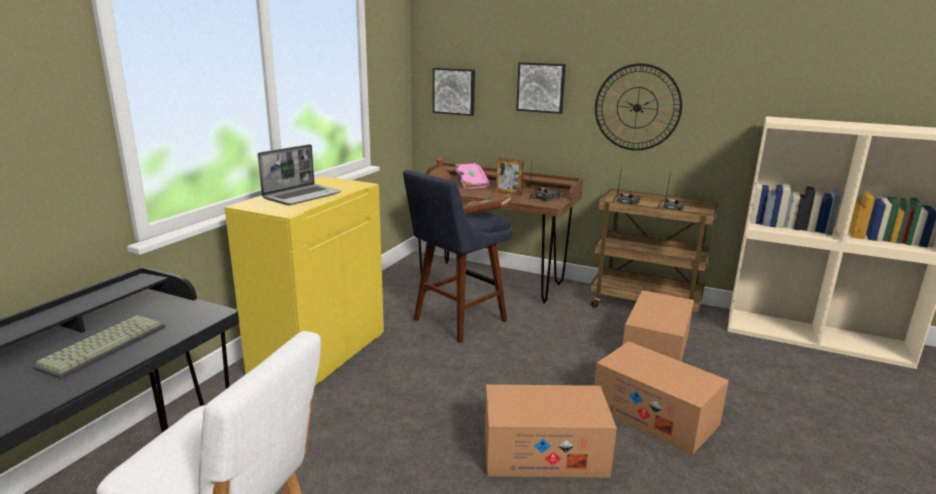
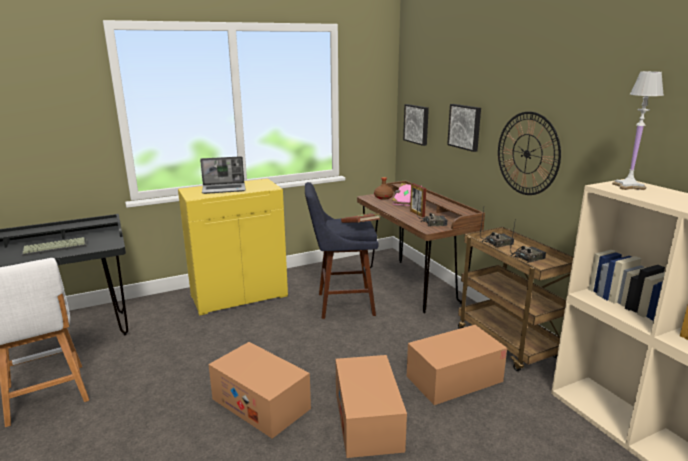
camera: 40 degrees right, 0 degrees up
none -> white table lamp [612,71,664,190]

